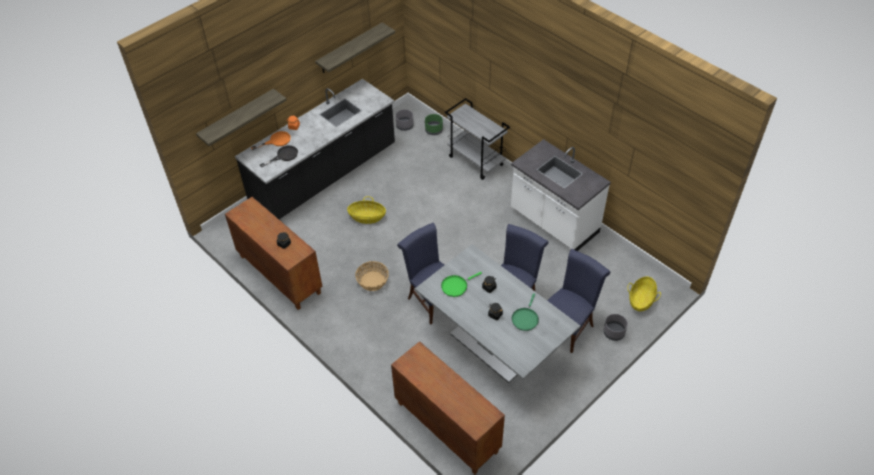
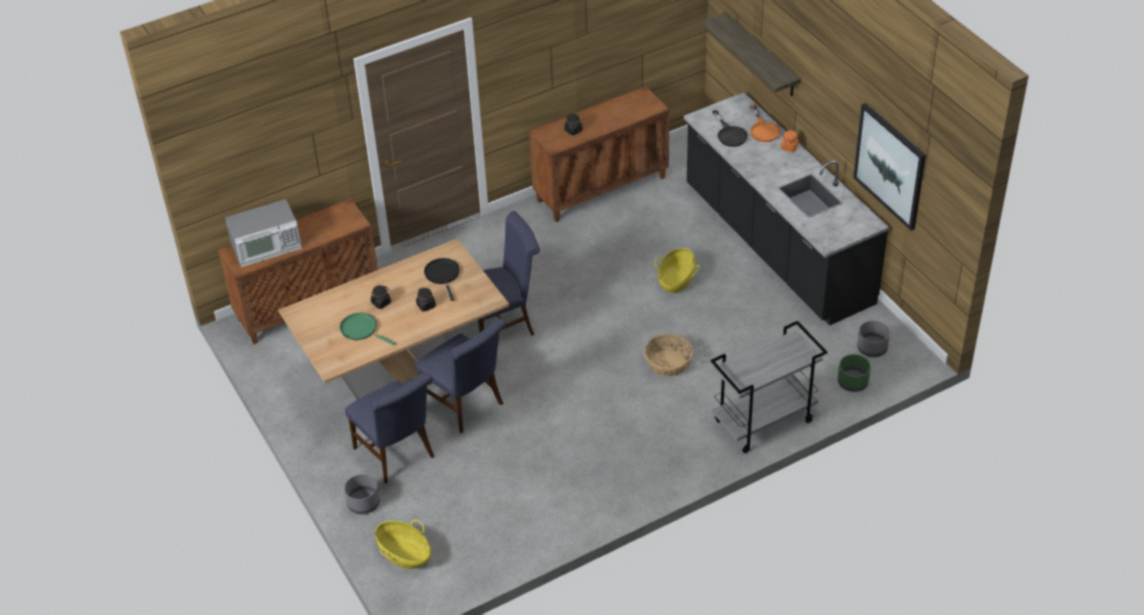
camera: 105 degrees right, 5 degrees down
shelf [315,23,395,73] -> picture [853,103,926,231]
basket [355,261,389,291] -> basket moved to [644,334,693,376]
grey dining table [415,244,581,383] -> brown dining table [279,238,509,400]
green frying pan [441,272,482,297] -> black frying pan [424,258,460,301]
white counter [511,139,611,251] -> none
none -> microwave [225,199,302,267]

